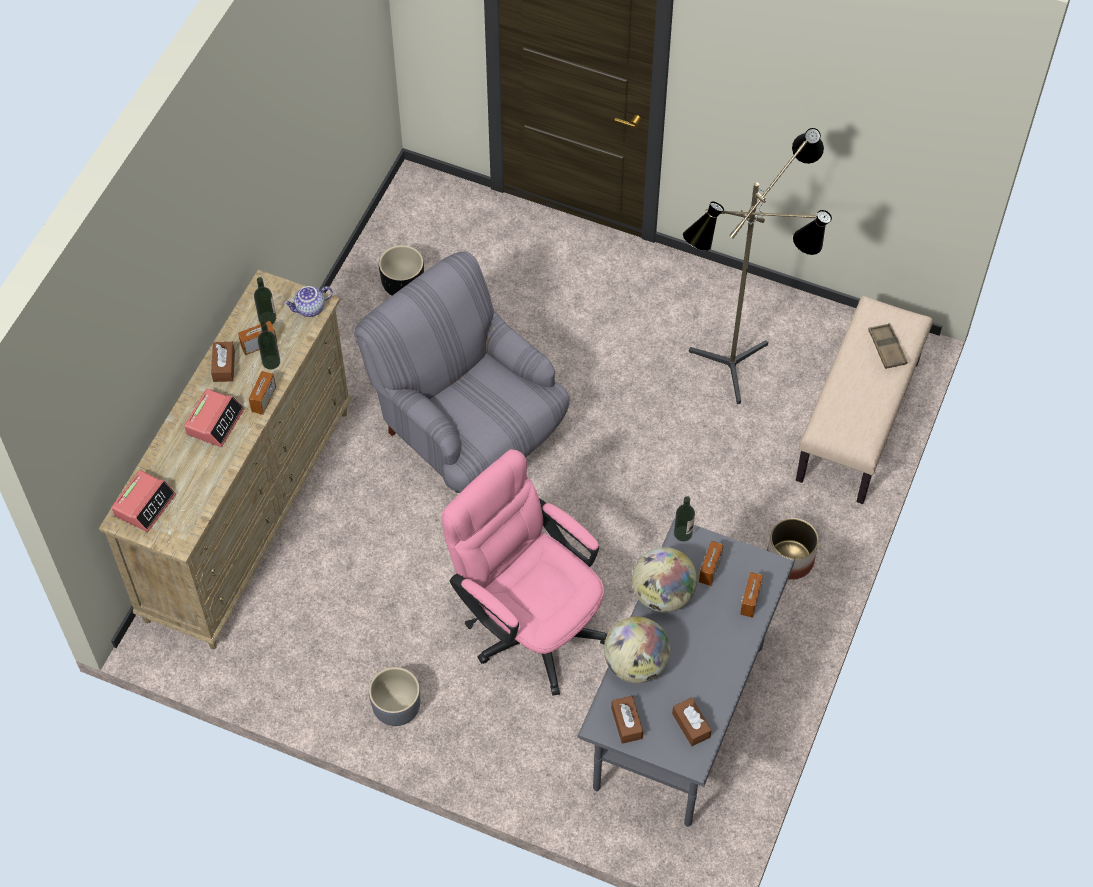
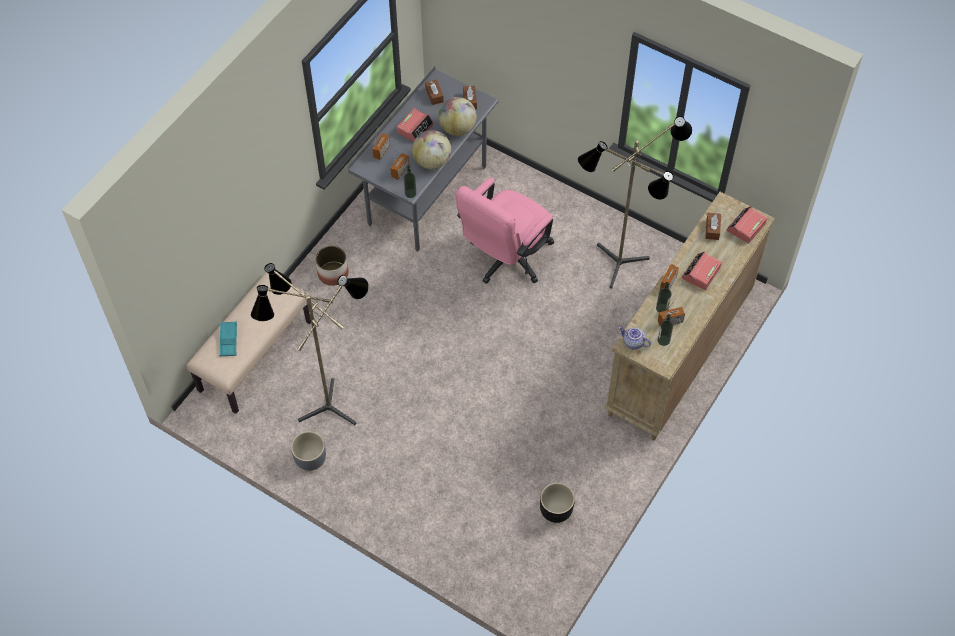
camera: 170 degrees left, 0 degrees up
brown tissue box [211,342,235,382] -> brown tissue box moved to [705,213,721,240]
teapot [284,286,333,317] -> teapot turned 135 degrees counterclockwise [619,326,651,349]
grey armchair [354,251,570,493] -> none
grey planter [369,667,421,726] -> grey planter moved to [291,431,326,471]
pink office chair [442,449,607,696] -> pink office chair turned 75 degrees clockwise [456,178,554,284]
brown tray [868,323,907,369] -> turquoise tray [220,322,237,356]
none -> alarm clock [397,108,434,142]
none -> floor lamp [578,116,692,289]

